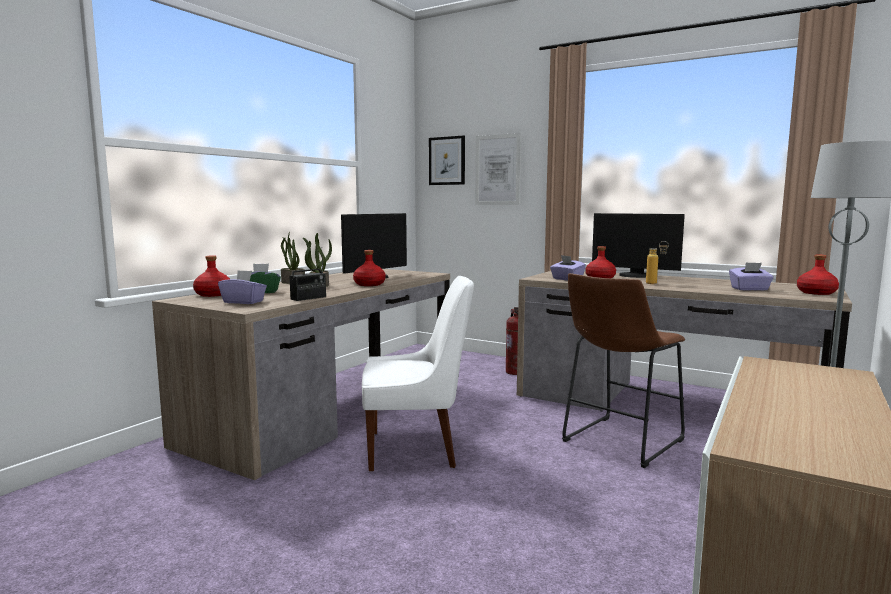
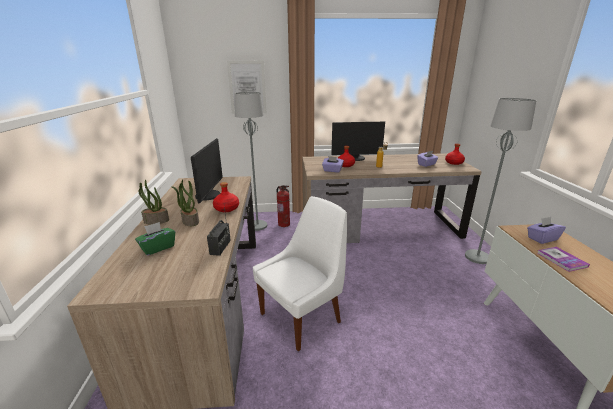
camera: 35 degrees left, 15 degrees up
red bottle [193,255,230,297] -> none
purple tissue box [218,270,267,304] -> purple tissue box moved to [527,217,566,244]
picture [429,136,465,185] -> none
brown stool [562,273,685,468] -> none
none -> grey floor lamp [234,92,267,231]
none -> book [537,247,590,272]

